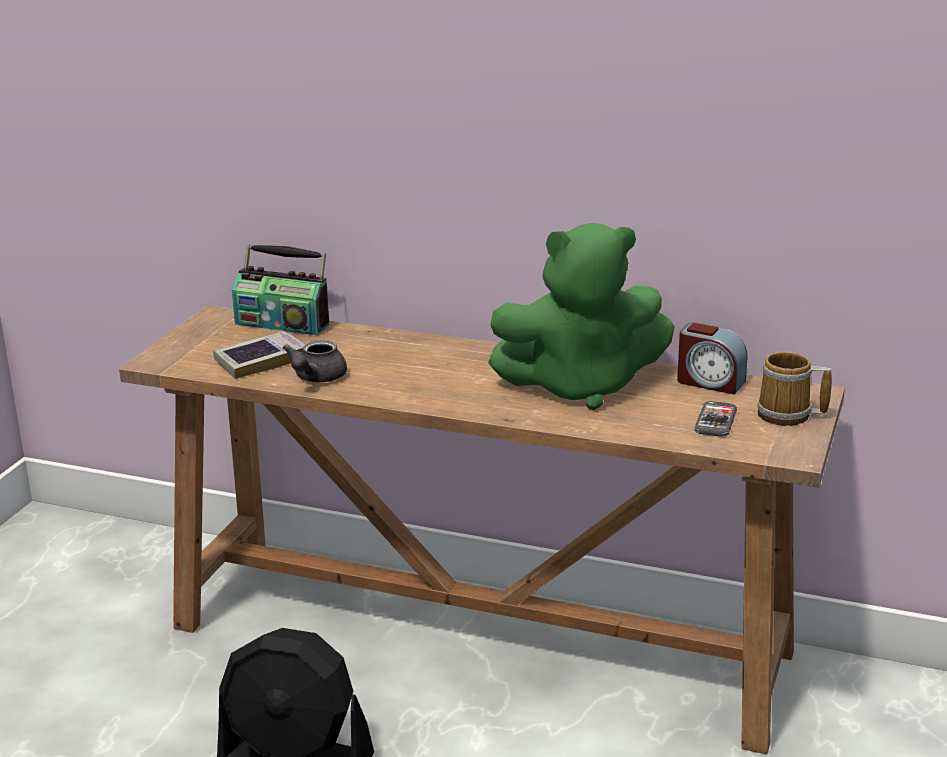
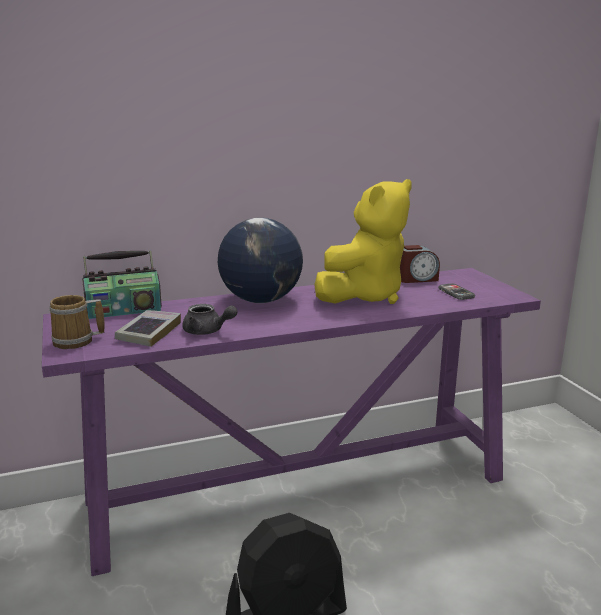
camera: 40 degrees left, 5 degrees down
brown console table [119,305,845,754] -> purple console table [42,268,541,576]
grey teapot [283,340,347,382] -> grey teapot turned 45 degrees counterclockwise [182,304,238,335]
green plush toy [488,223,675,410] -> yellow plush toy [314,179,412,304]
mug [758,352,832,426] -> mug moved to [49,295,105,349]
none -> globe [218,218,303,303]

